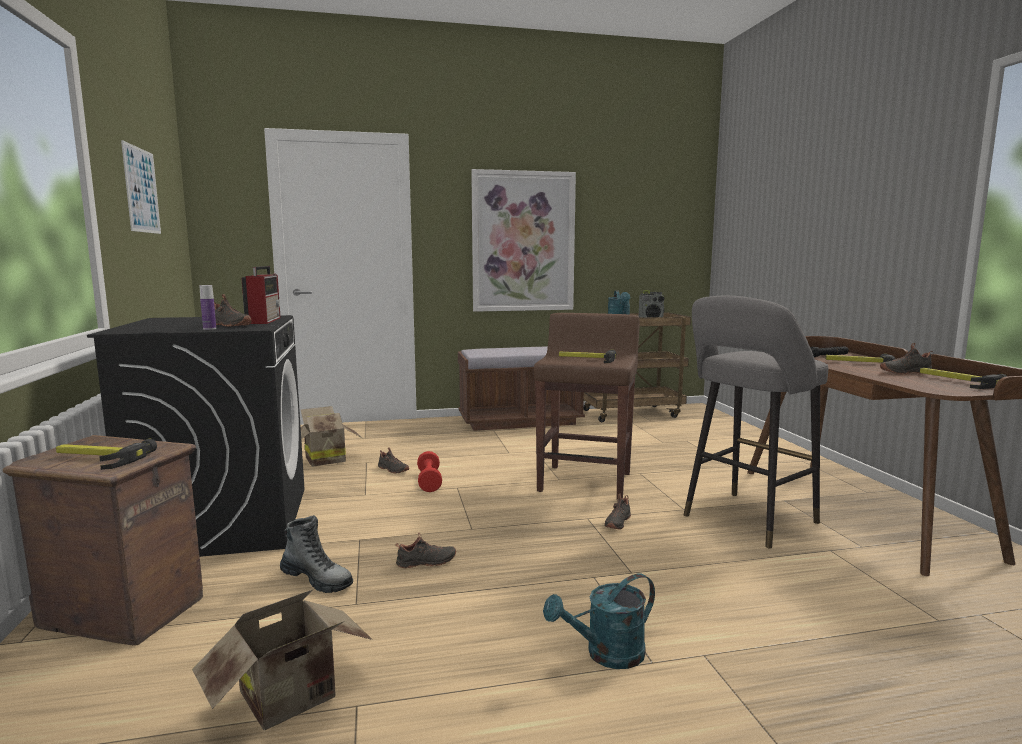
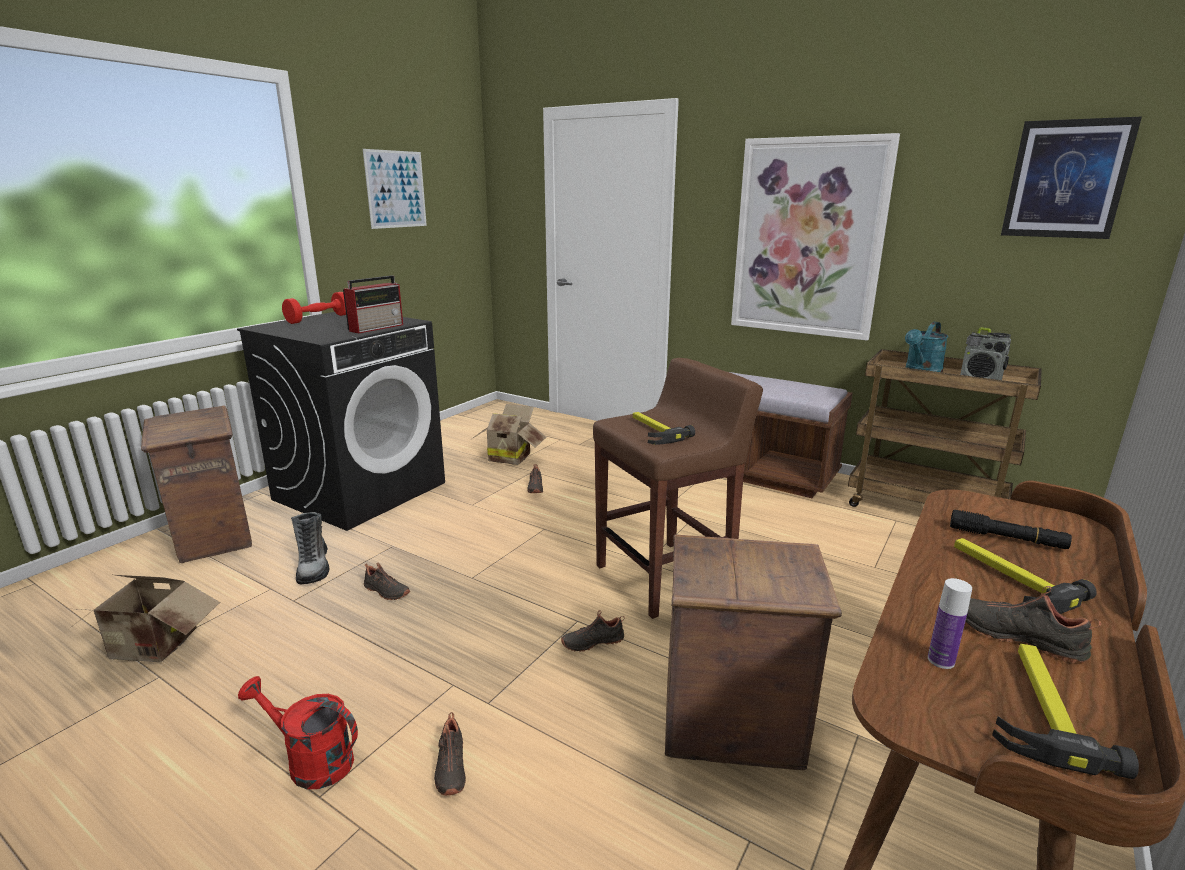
camera: 45 degrees right, 10 degrees up
hammer [56,439,157,470] -> none
bottle [199,285,216,330] -> bottle moved to [928,578,972,669]
black shoe [214,294,252,327] -> black shoe moved to [434,712,466,796]
red dumbbell [417,451,442,492] -> red dumbbell moved to [282,292,346,324]
turquoise watering can [543,573,655,669] -> red watering can [238,676,358,789]
grey stool [684,296,828,549] -> crate [665,535,842,770]
none -> picture [1001,116,1142,239]

